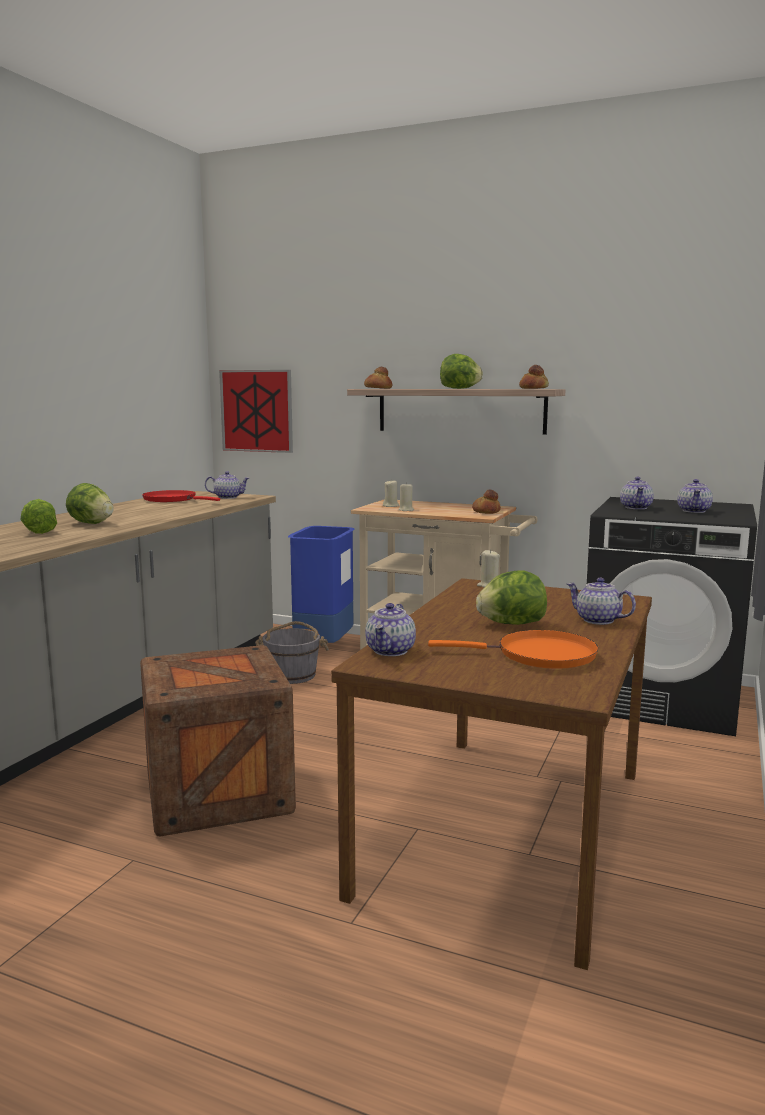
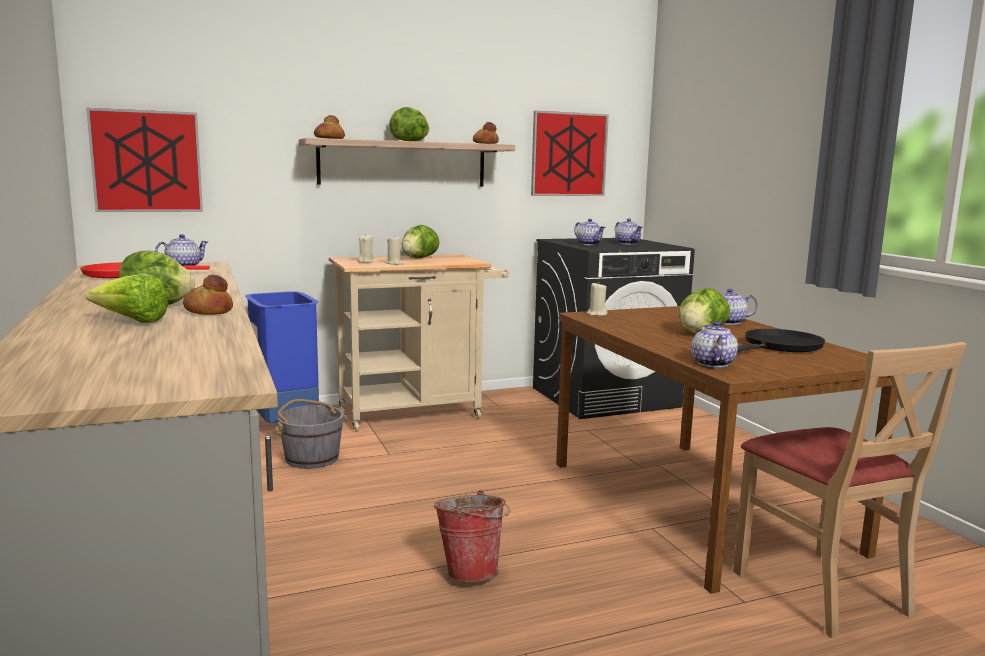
camera: 45 degrees left, 0 degrees up
crate [140,645,296,837] -> bucket [434,490,510,582]
teapot [365,603,416,656] -> teapot turned 150 degrees counterclockwise [691,321,738,368]
orange frying pan [428,630,599,669] -> black frying pan [737,329,825,352]
bread [472,490,501,514] -> bread moved to [183,275,233,315]
none -> lettuce [401,225,440,258]
none -> picture [531,111,609,196]
none -> beige chair [733,342,967,638]

